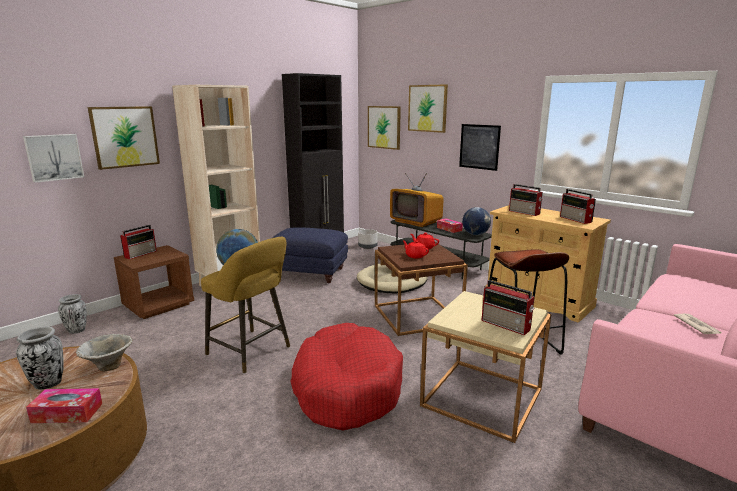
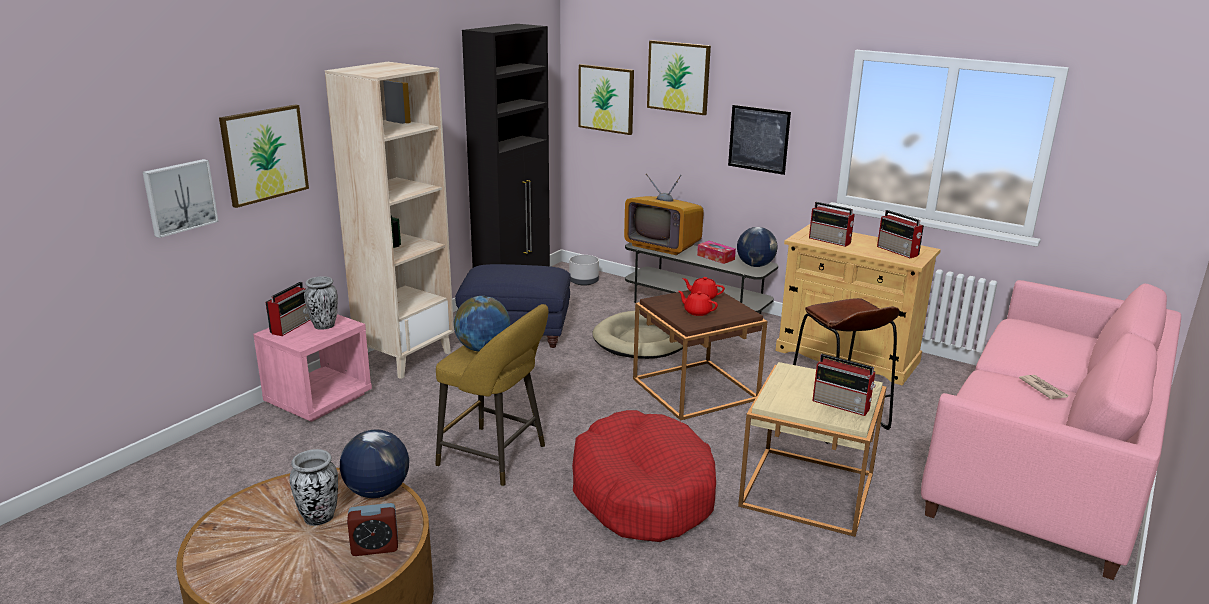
camera: 10 degrees left, 5 degrees up
tissue box [26,388,102,423] -> alarm clock [347,503,398,556]
vase [58,294,87,334] -> vase moved to [304,276,338,330]
bowl [76,334,133,371] -> globe [340,430,409,498]
brown nightstand [114,245,194,319] -> pink nightstand [253,314,372,422]

